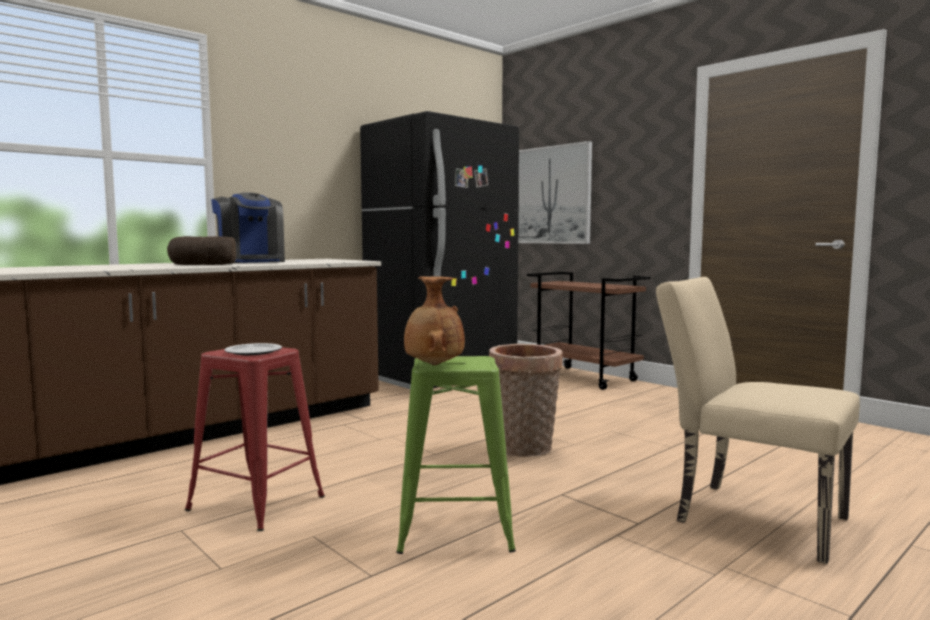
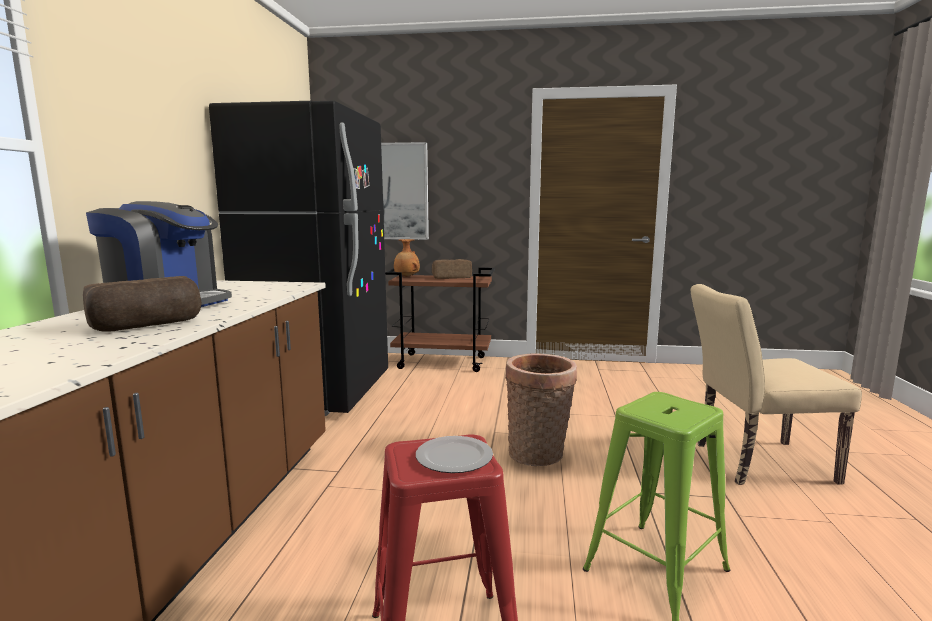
camera: 40 degrees left, 5 degrees up
brown vase [404,276,465,365] -> brown vase moved to [394,239,420,277]
none -> bread [432,259,472,279]

